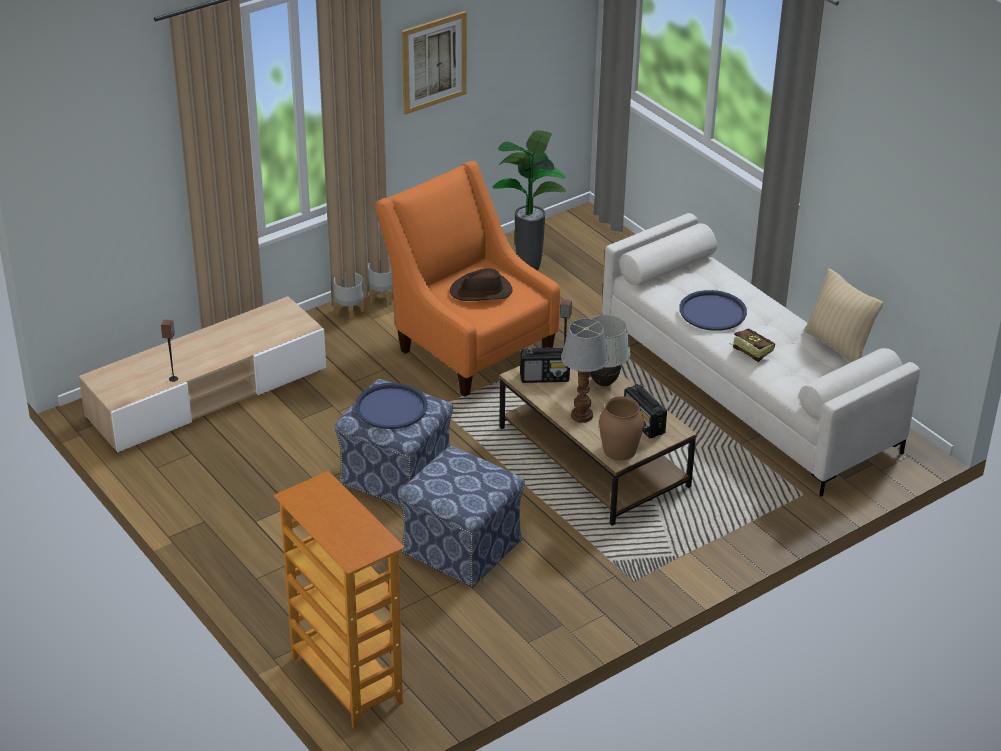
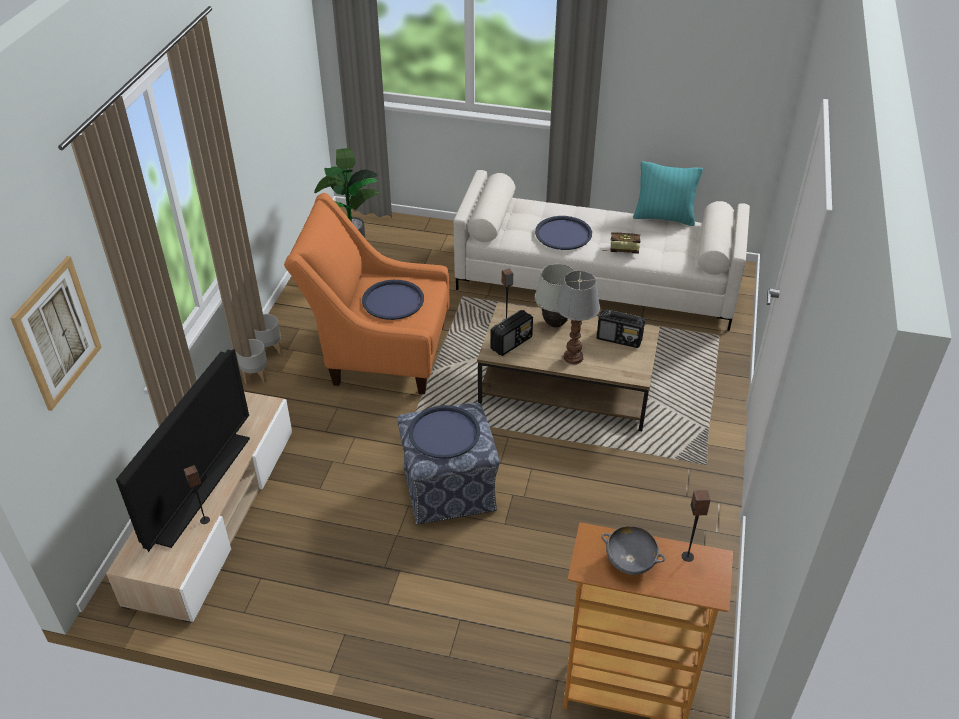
camera: 40 degrees left, 5 degrees up
ottoman [398,446,525,587] -> none
picture [402,11,467,115] -> picture moved to [10,256,102,411]
brown hat [450,268,513,301] -> blue tray [362,280,424,320]
brown vase [599,396,644,461] -> none
beige pillow [804,268,883,362] -> turquoise pillow [633,161,703,226]
none -> television [116,349,250,552]
none -> grey bowl [601,526,665,575]
none -> speaker [682,490,711,562]

